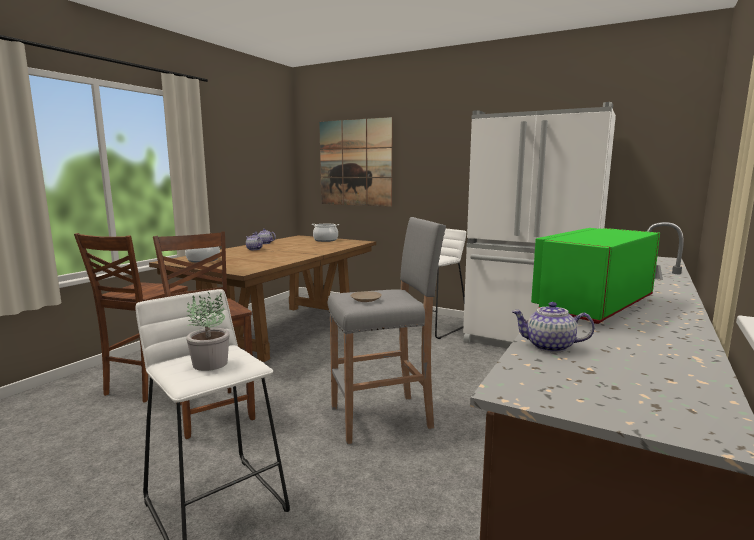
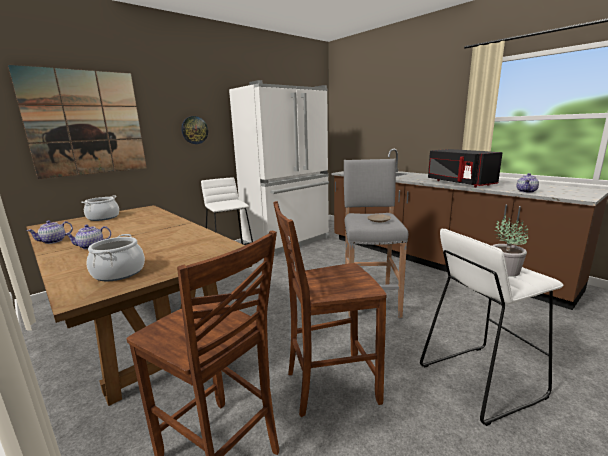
camera: 70 degrees left, 5 degrees up
green microwave [531,228,660,324] -> black microwave [428,149,503,187]
none -> wall clock [181,116,208,144]

